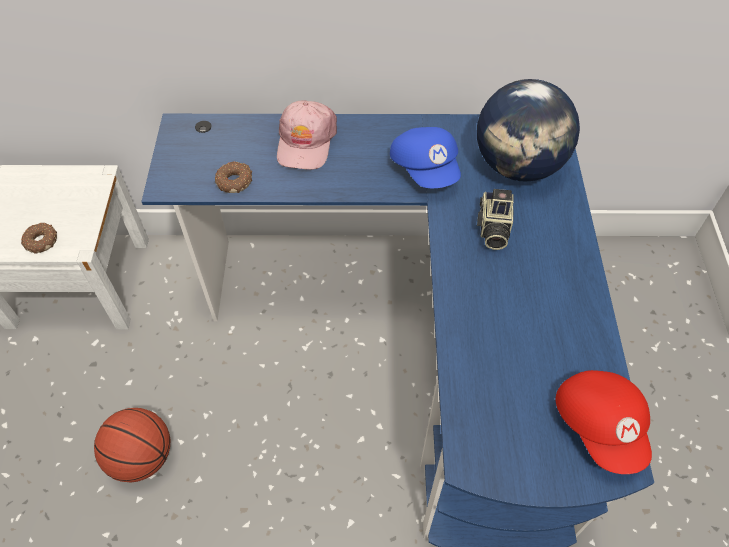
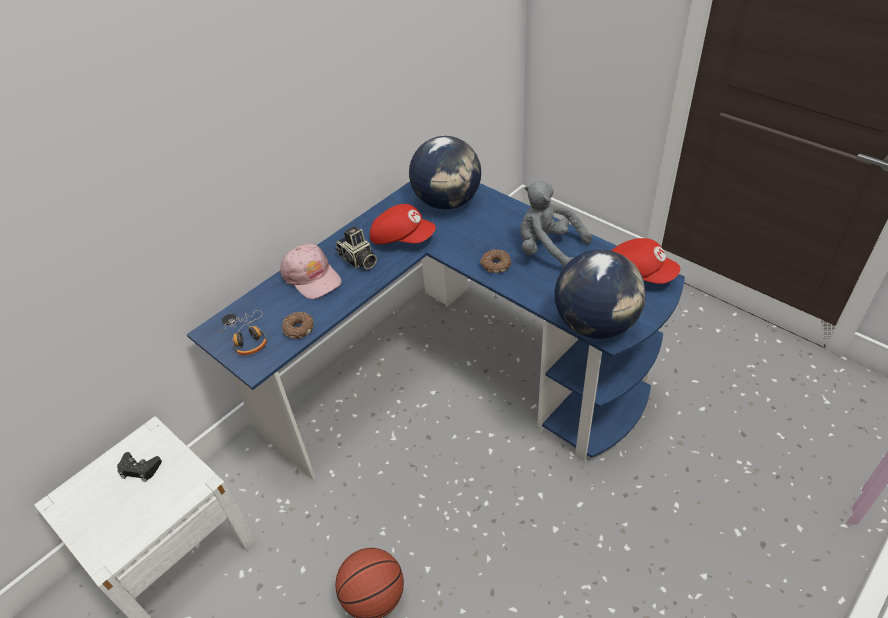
camera: 45 degrees left, 10 degrees down
donut [21,223,57,254] -> donut moved to [480,249,511,273]
blue cap [390,127,461,188] -> red cap [370,204,436,244]
camera [477,189,514,250] -> camera moved to [335,226,377,269]
none -> black game controller [117,452,162,482]
none -> headphones [220,310,267,355]
none -> grey plush toy [520,181,592,267]
none -> globe [555,250,646,339]

